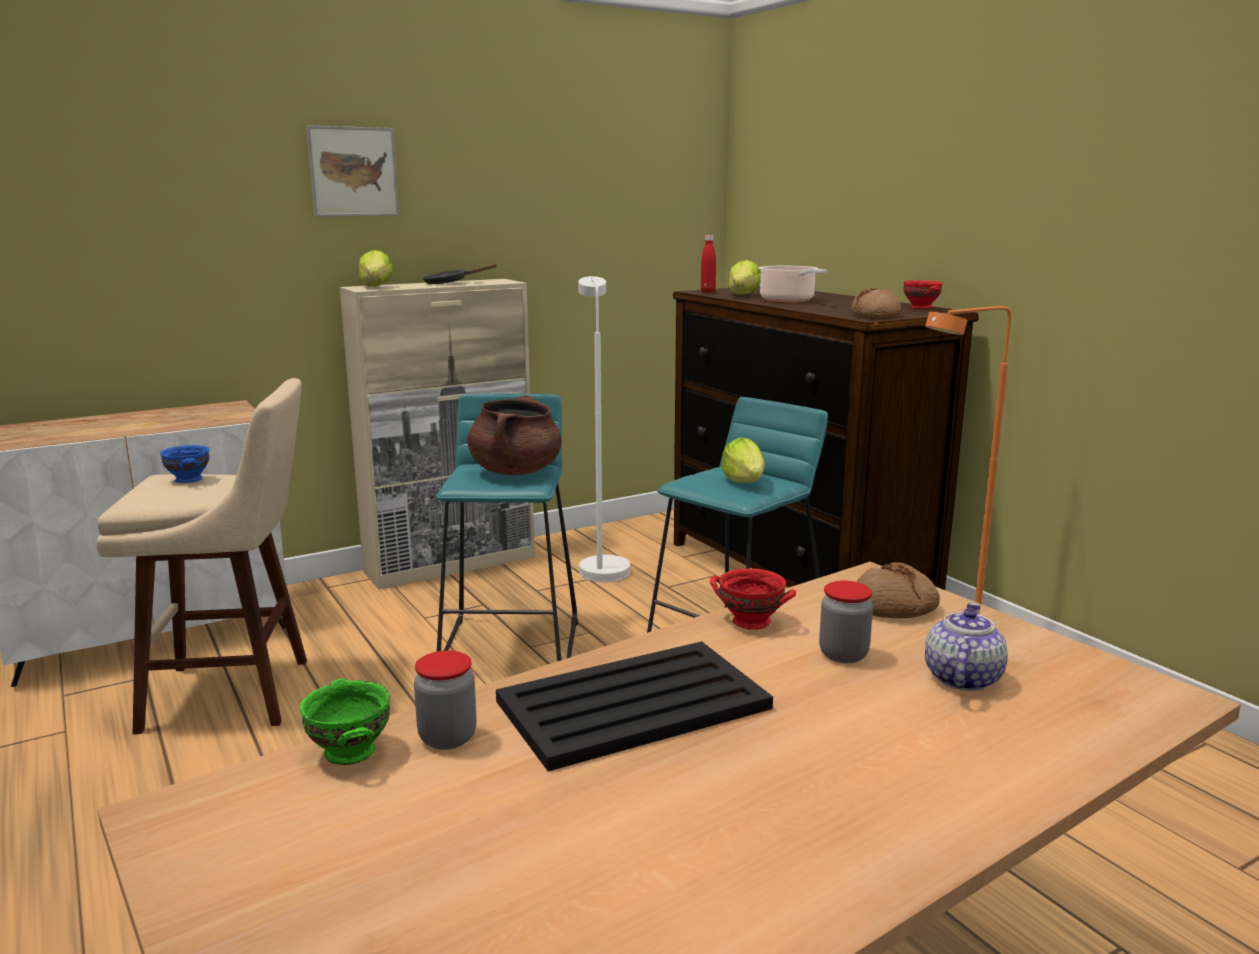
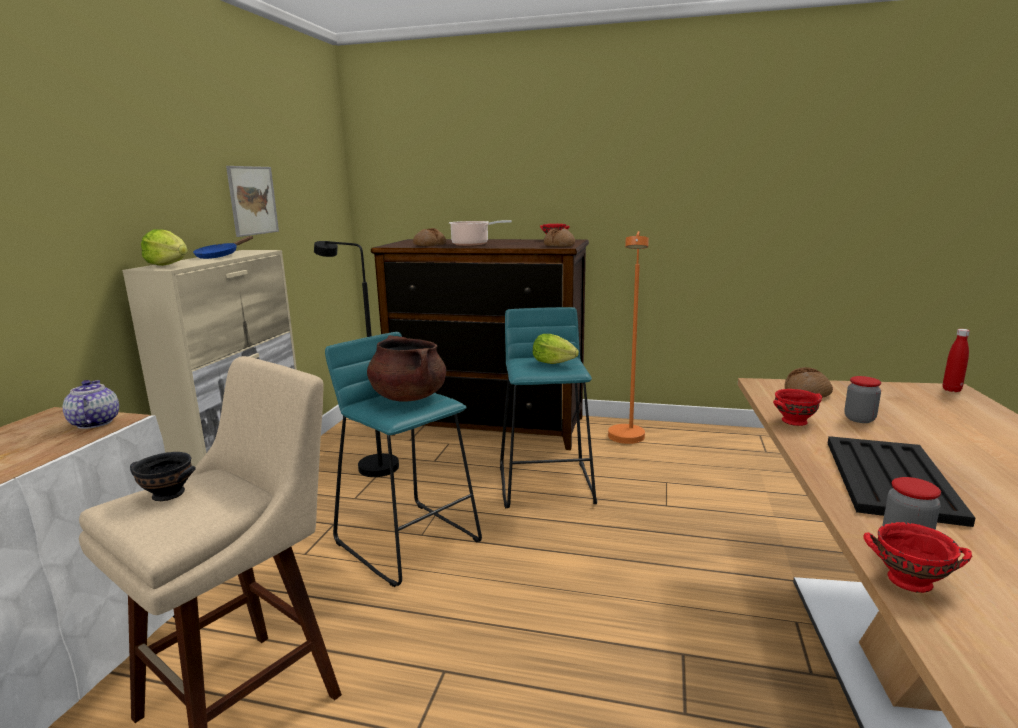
camera: 45 degrees left, 0 degrees up
blue bowl [160,445,209,483] -> black bowl [130,452,196,501]
green bowl [300,679,390,765] -> red bowl [863,522,972,593]
picture [306,125,399,217] -> picture moved to [226,166,279,237]
black frying pan [423,264,498,284] -> blue frying pan [193,236,253,259]
white floor lamp [579,276,630,582] -> black floor lamp [314,241,399,477]
red bottle [701,235,716,293] -> red bottle moved to [943,329,970,392]
lettuce [728,260,761,295] -> bread [413,228,446,246]
teapot [925,602,1008,691] -> teapot moved to [62,380,119,429]

